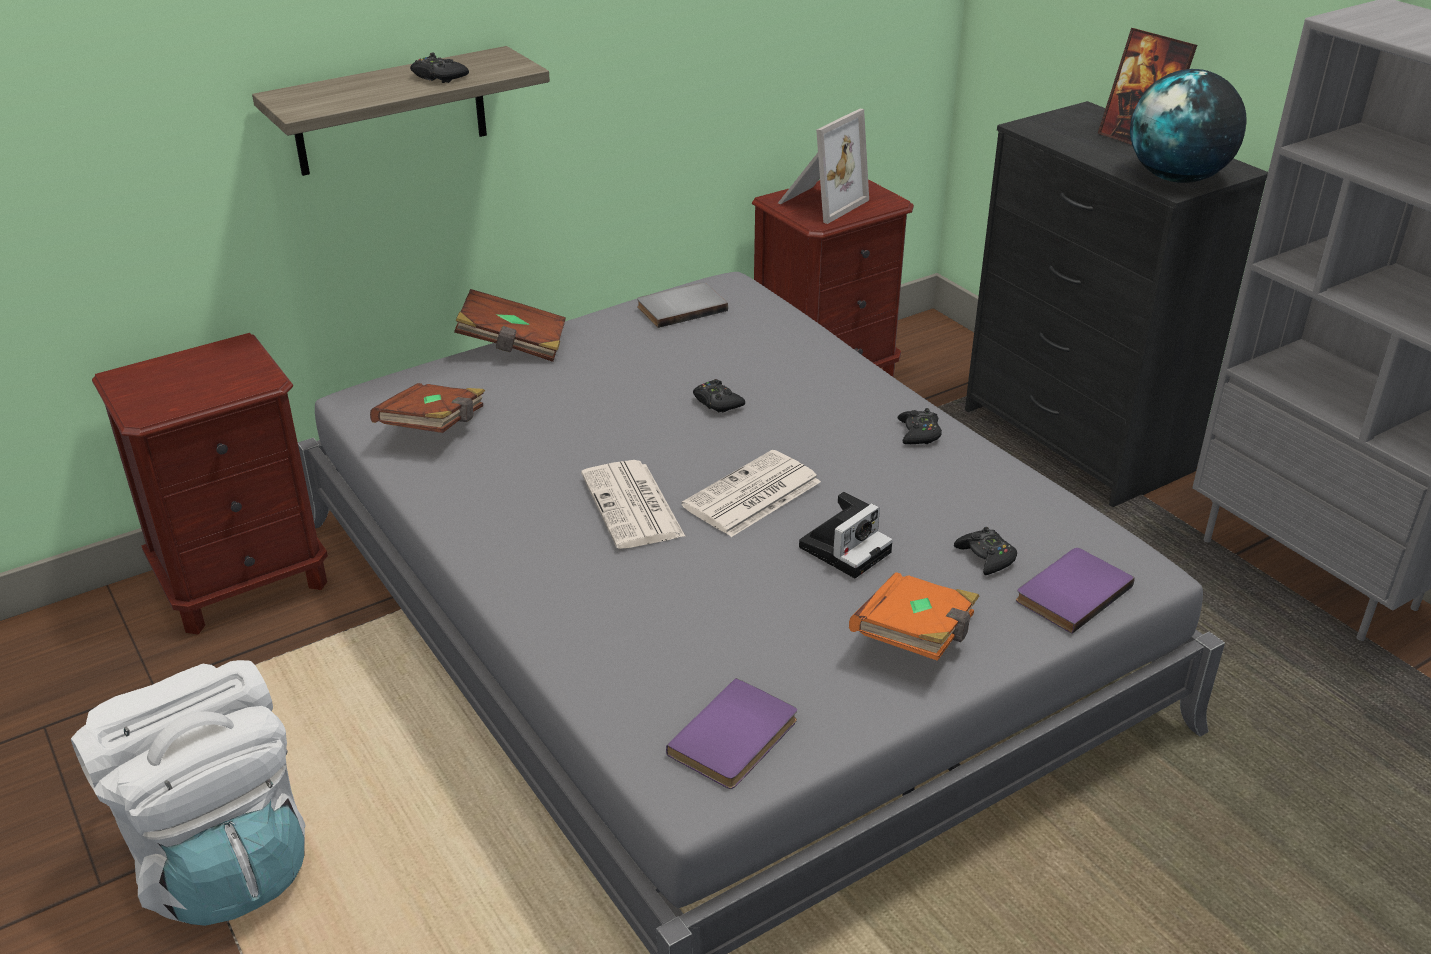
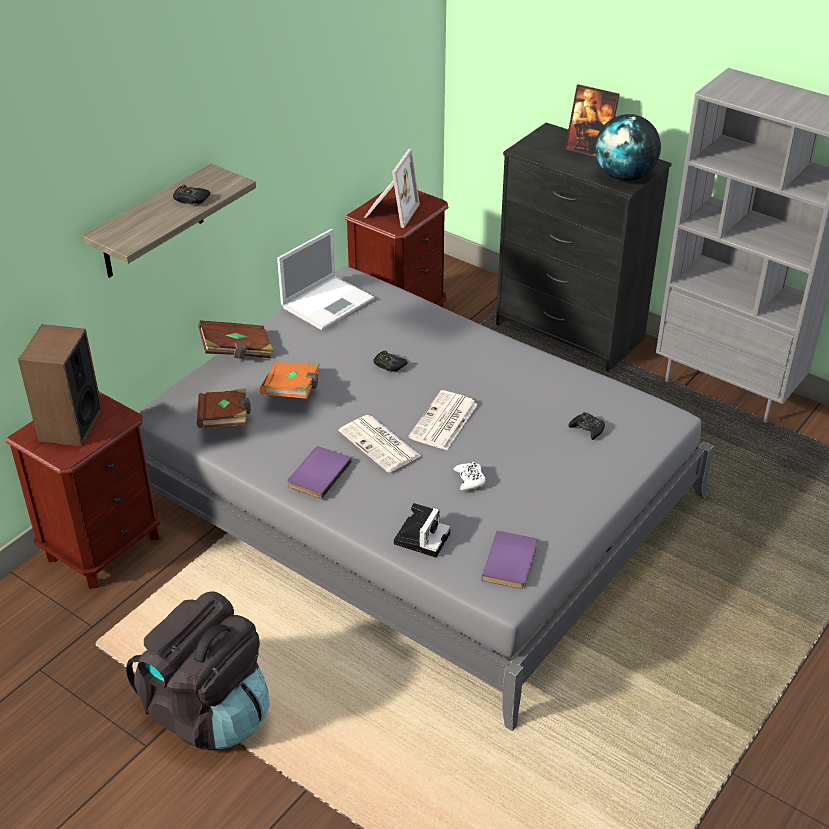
camera: 20 degrees left, 5 degrees up
white backpack [71,660,305,926] -> black backpack [126,591,269,750]
grey book [637,283,728,328] -> laptop [277,229,374,330]
camera [799,492,893,578] -> camera moved to [394,503,450,558]
orange book [849,572,979,661] -> orange book moved to [260,362,320,399]
black game controller [897,408,942,444] -> none
purple book [1016,548,1135,634] -> purple book moved to [288,446,352,499]
none -> speaker [18,324,102,446]
none -> white game controller [454,462,485,491]

